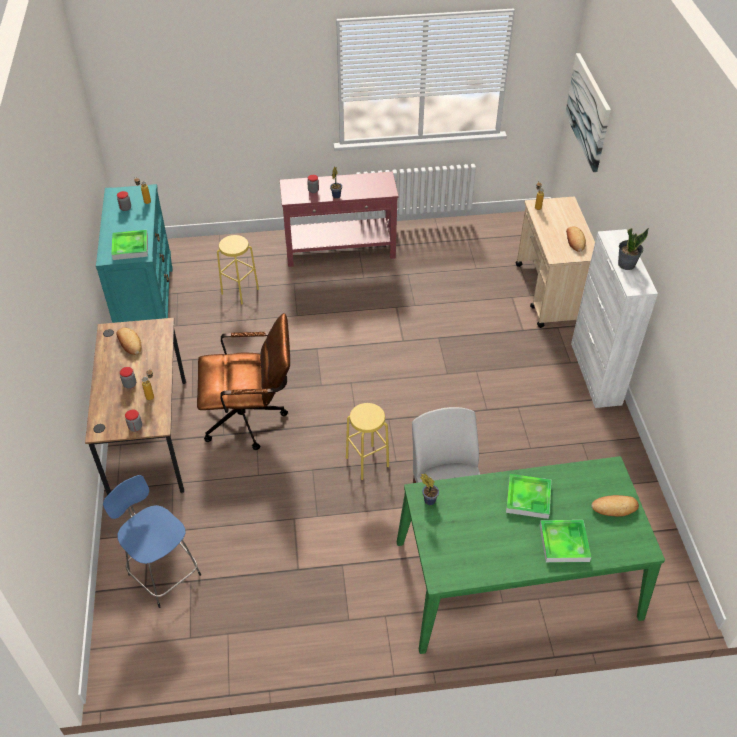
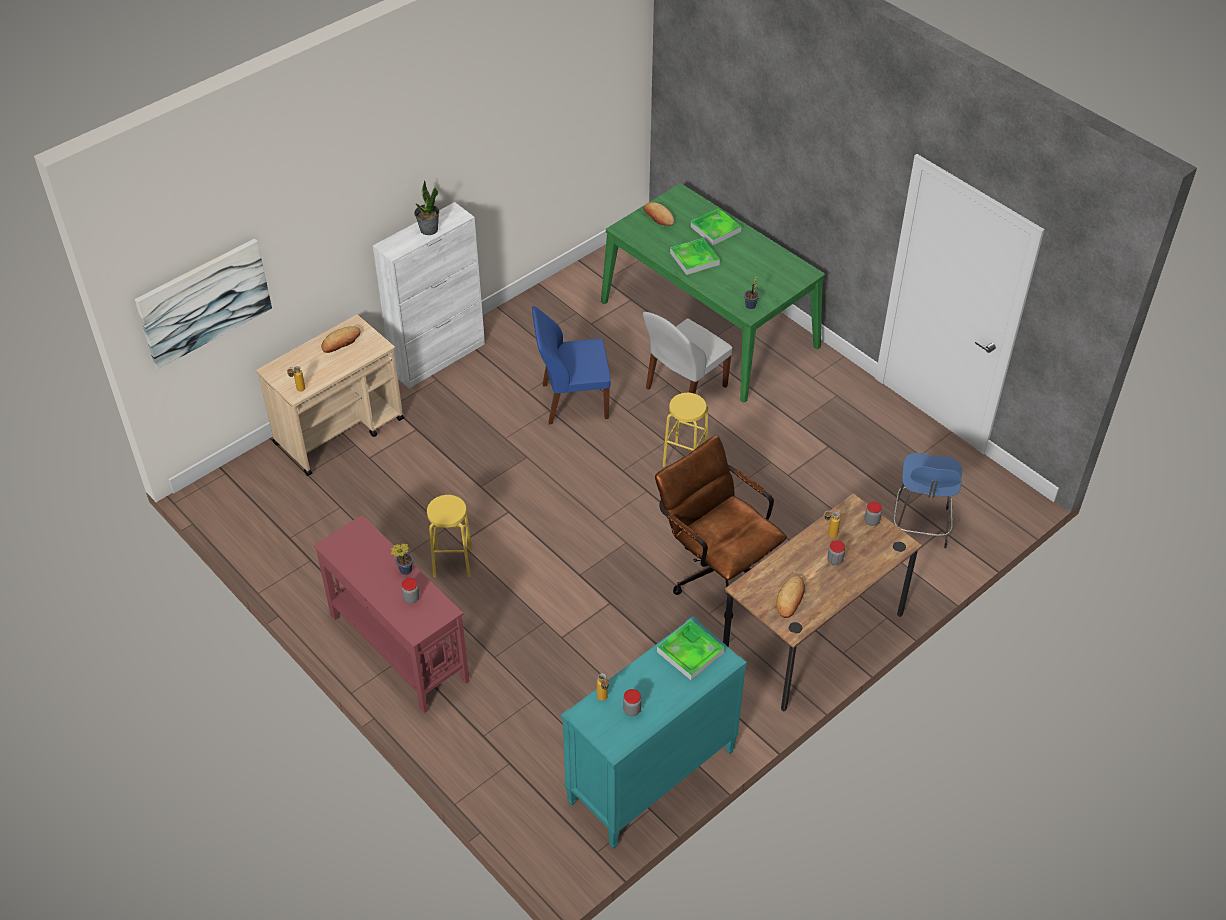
camera: 125 degrees left, 0 degrees up
yellow stool [217,235,259,305] -> yellow stool moved to [427,495,472,578]
none -> blue chair [532,306,611,424]

